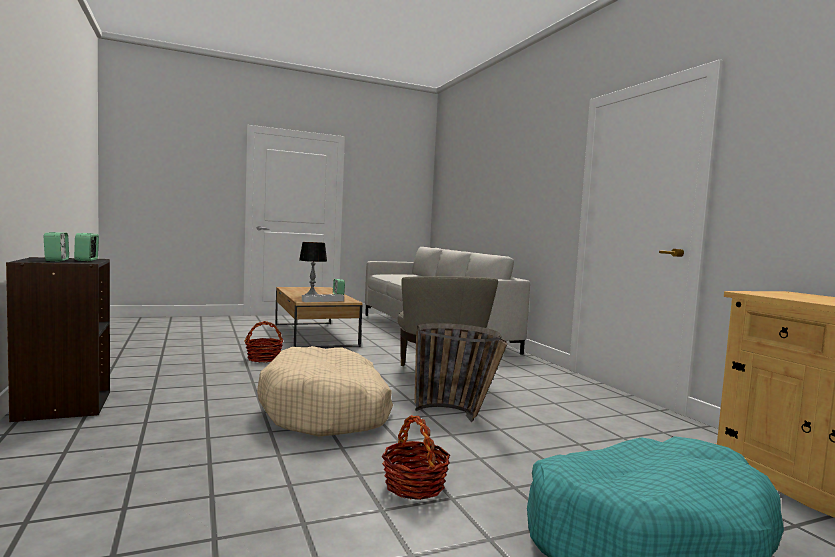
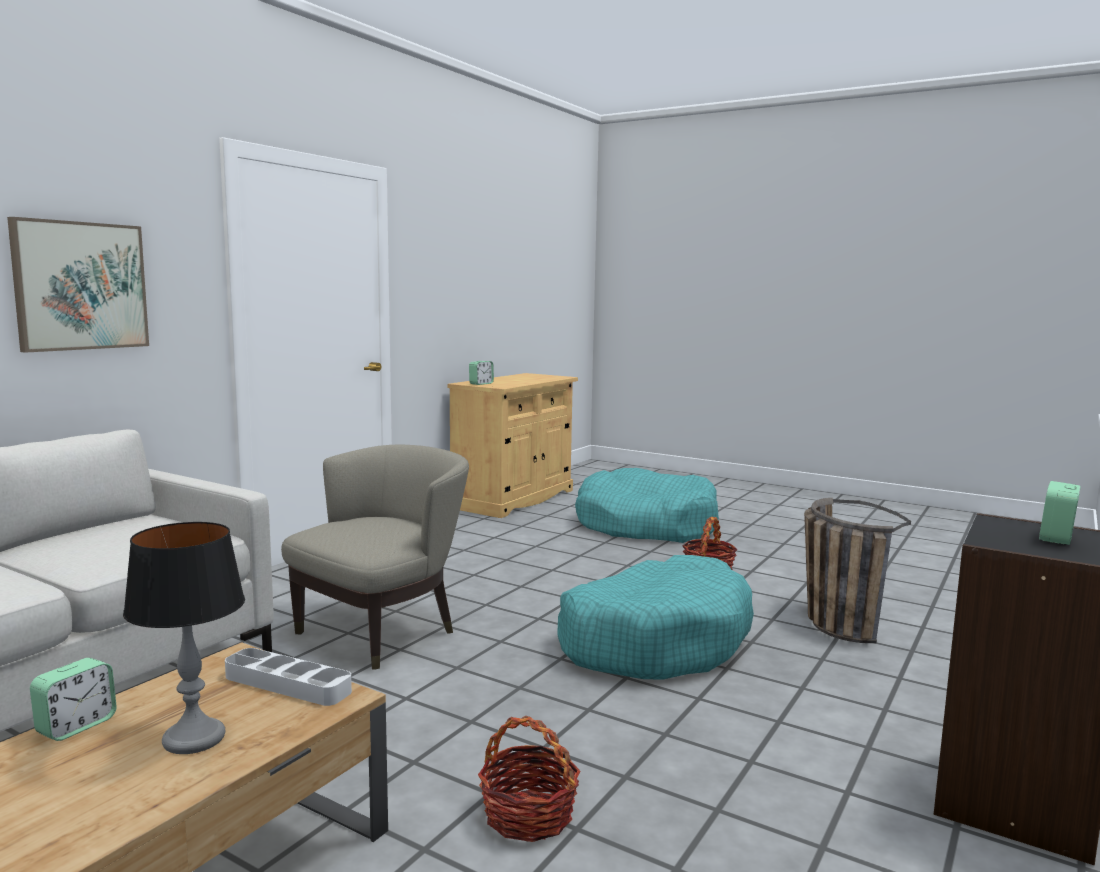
camera: 125 degrees left, 5 degrees up
alarm clock [74,233,99,261] -> alarm clock moved to [469,361,494,385]
beige dog bed [257,346,393,436] -> turquoise dog bed [557,555,754,680]
basket [414,323,508,422] -> basket moved to [804,498,911,643]
none -> picture [7,217,149,353]

